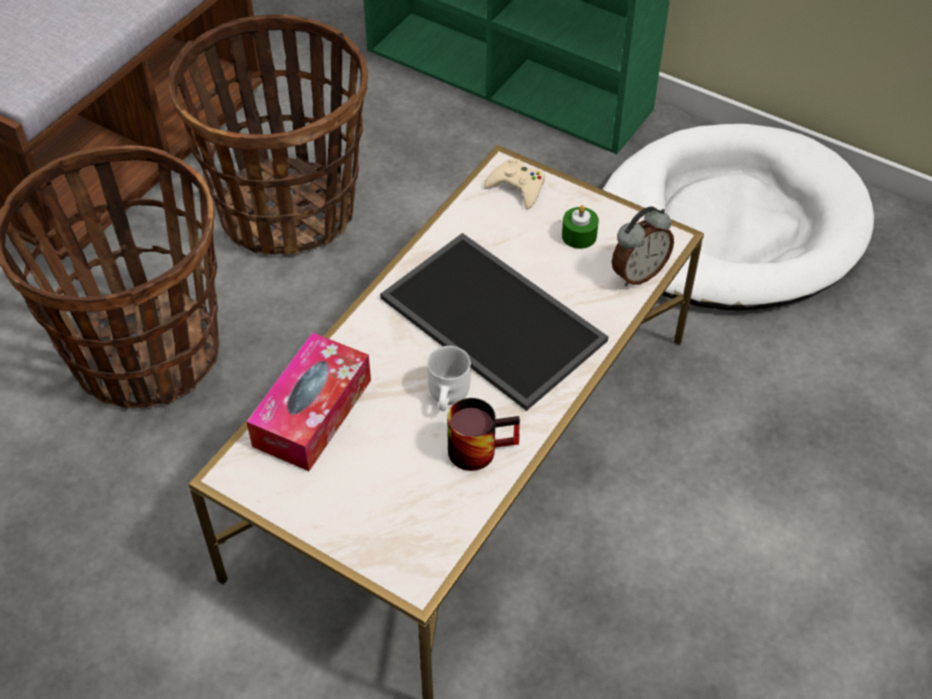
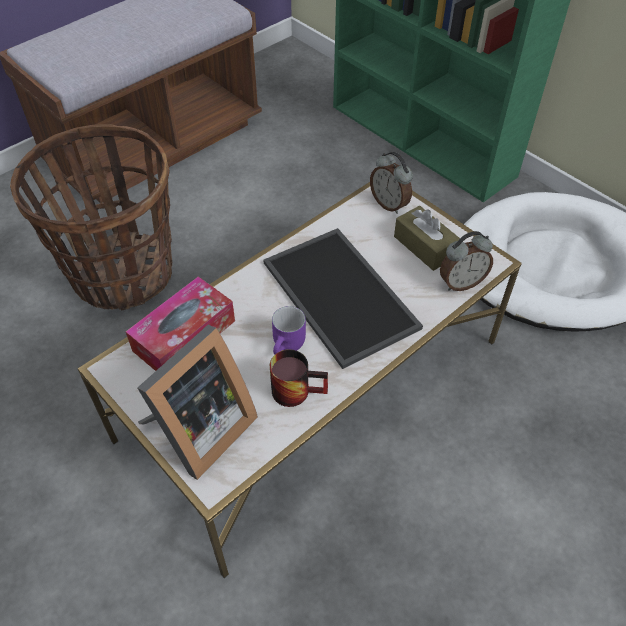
camera: 15 degrees right, 0 degrees up
basket [169,14,368,255] -> none
white mug [427,346,471,411] -> purple mug [272,306,306,354]
beige game controller [484,158,545,210] -> alarm clock [370,152,413,214]
green candle [562,205,599,249] -> brown tissue box [394,206,460,271]
none -> picture frame [137,325,258,480]

